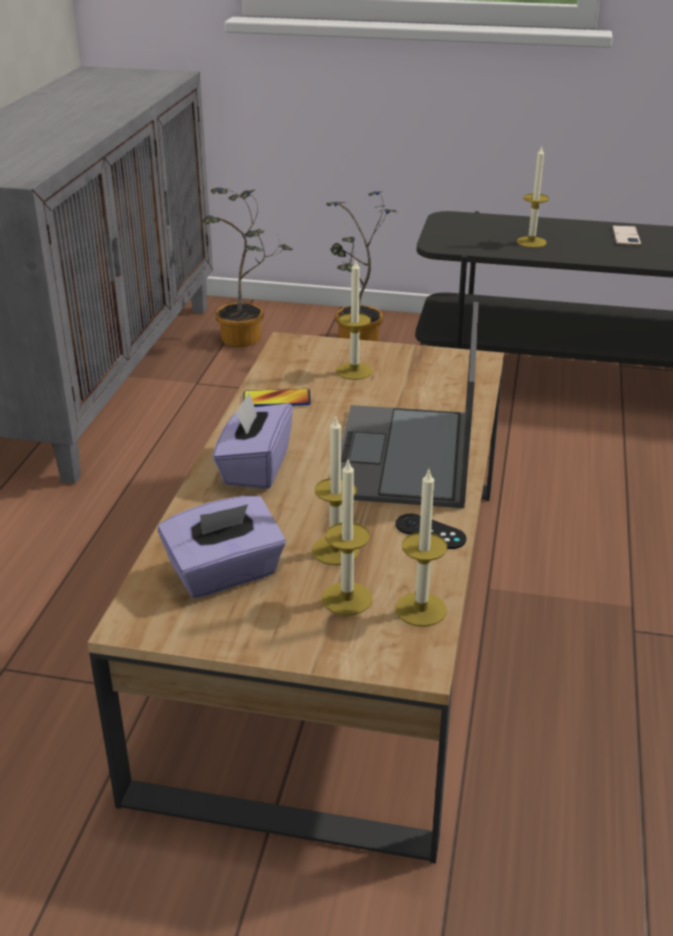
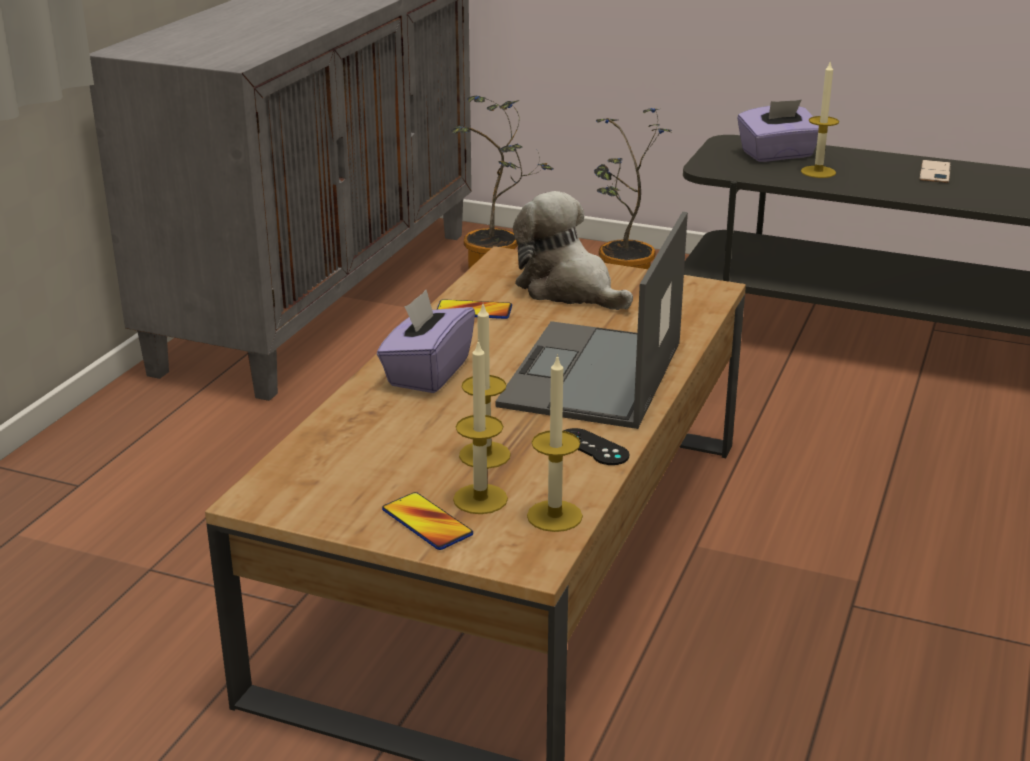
camera: 10 degrees right, 5 degrees down
purple tissue box [158,496,286,598] -> purple tissue box moved to [738,100,819,162]
candle [336,258,373,380] -> plush toy [513,191,633,310]
none -> phone [382,492,473,550]

